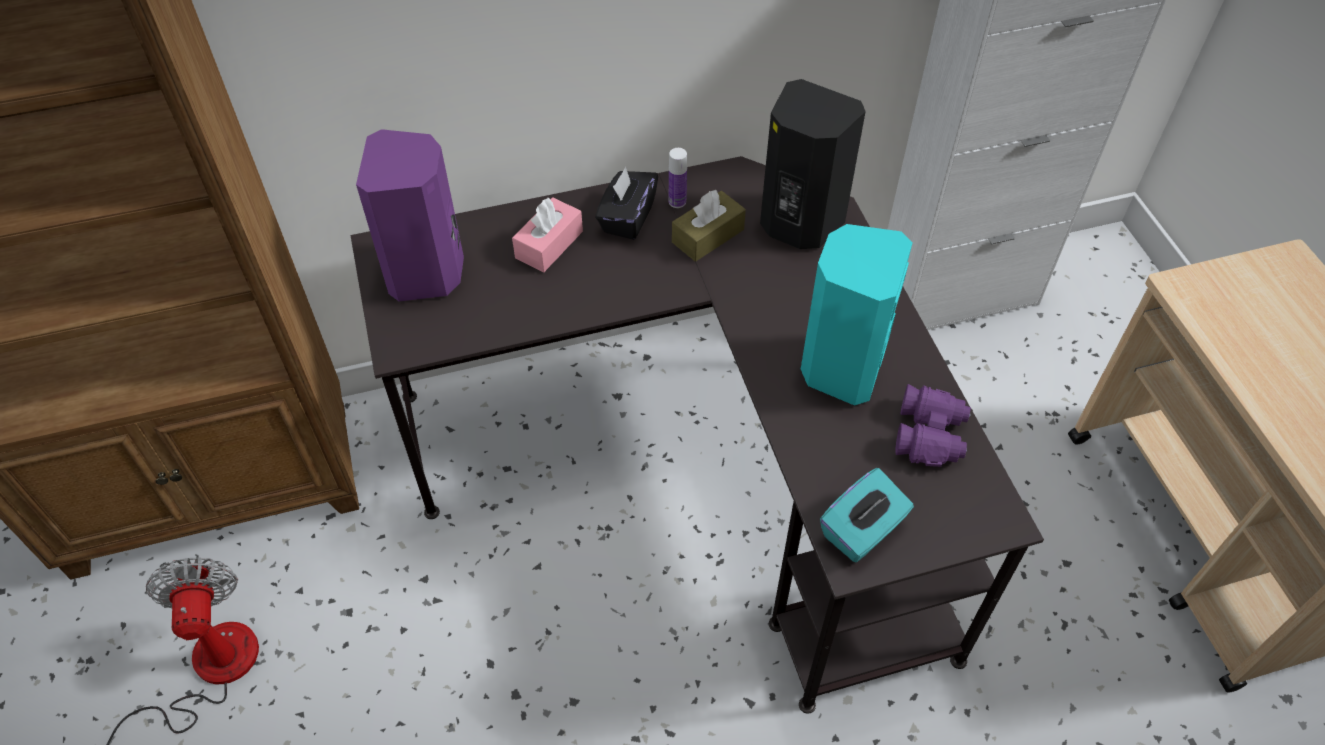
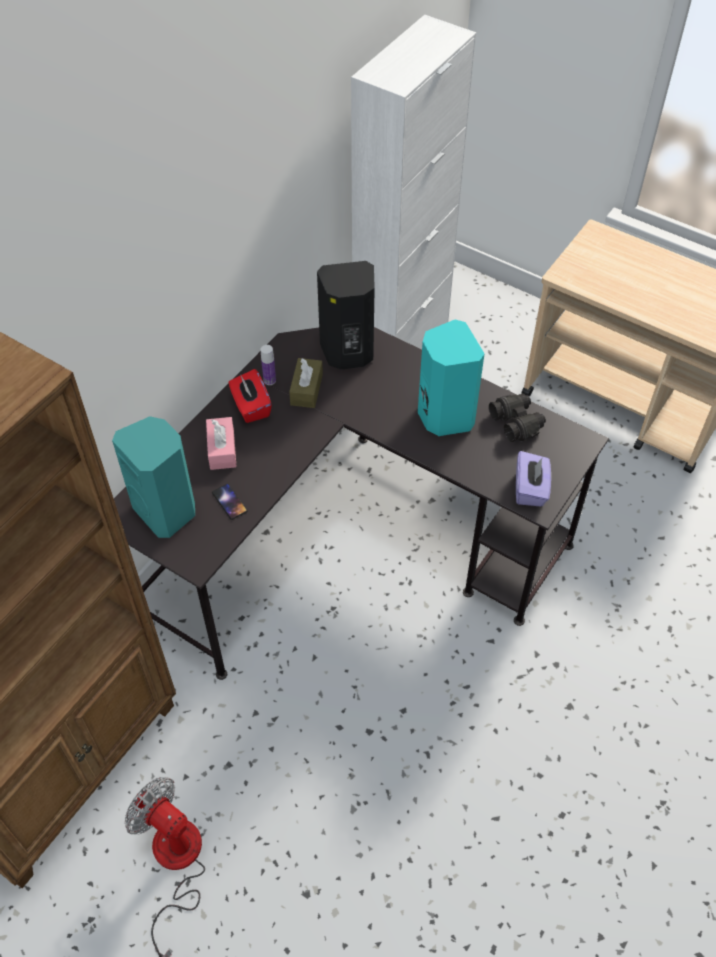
camera: 40 degrees left, 0 degrees up
purple speaker [356,129,464,301] -> turquoise speaker [112,416,195,538]
black tissue box [595,167,658,240] -> red tissue box [229,369,272,423]
turquoise tissue box [820,468,914,563] -> purple tissue box [516,451,551,507]
purple binoculars [895,384,971,467] -> black binoculars [489,393,546,442]
none -> phone [212,484,248,520]

